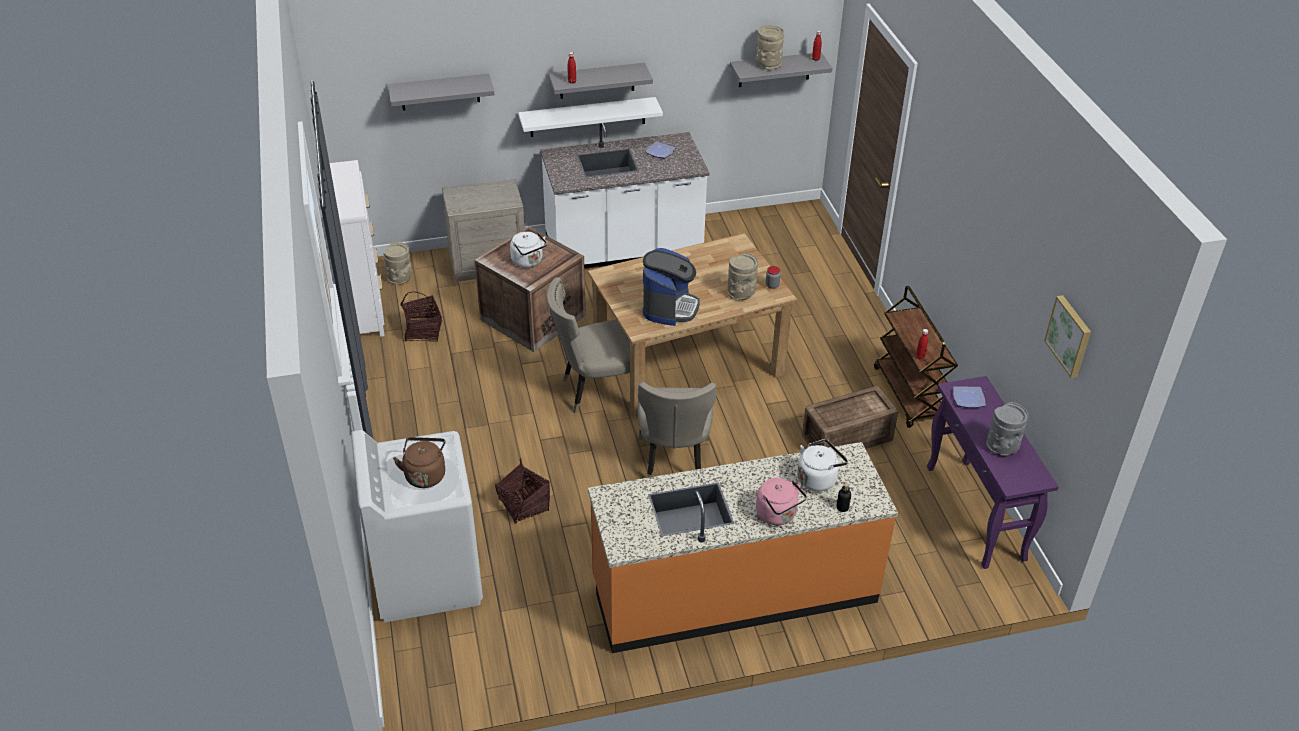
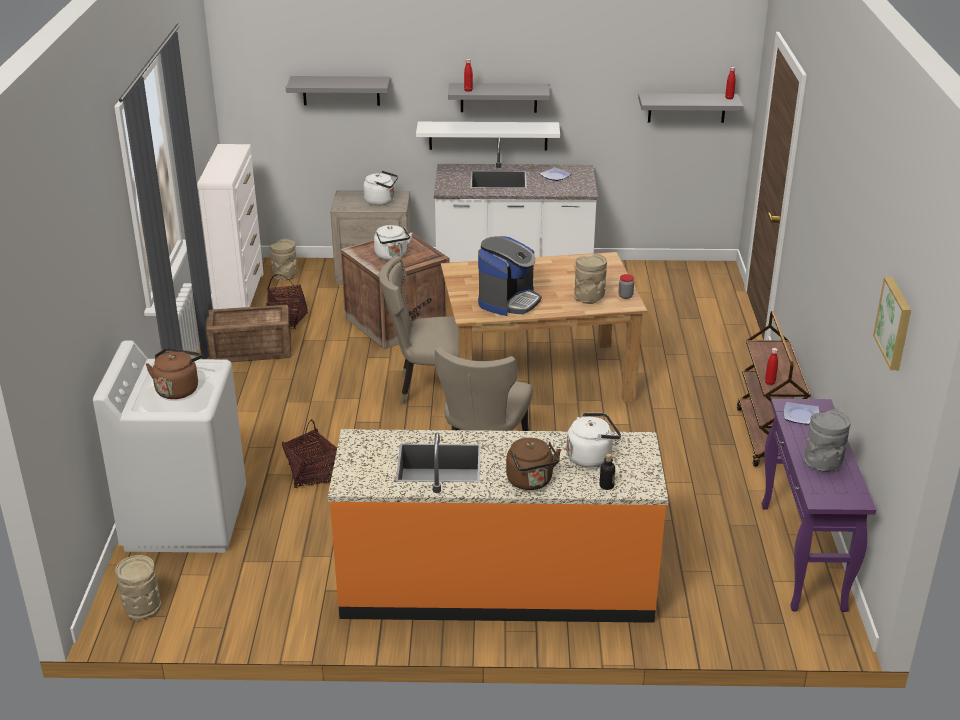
camera: 15 degrees right, 10 degrees down
beige vase [756,25,784,71] -> beige vase moved to [115,555,161,621]
pink kettle [756,478,807,525] -> brown kettle [506,438,561,490]
crate [802,386,898,449] -> crate moved to [206,305,292,362]
none -> white kettle [363,171,398,206]

